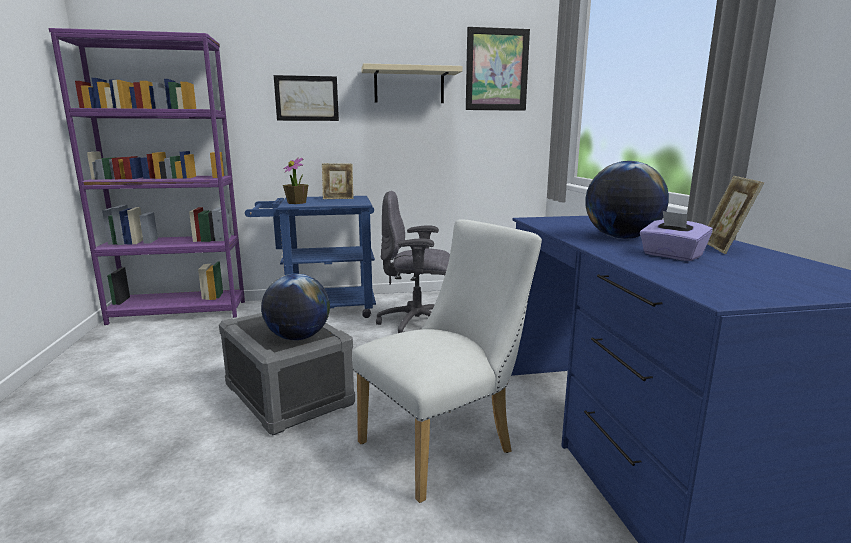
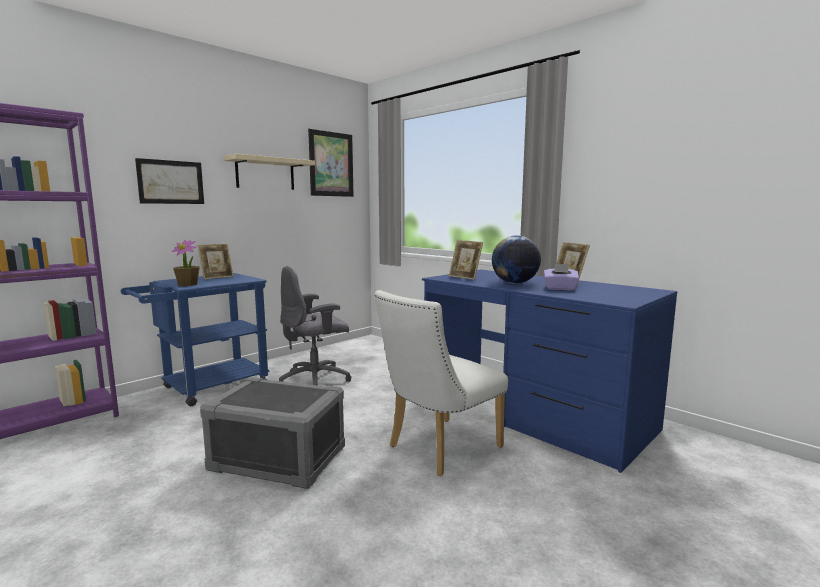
camera: 35 degrees left, 5 degrees down
globe [261,274,330,340] -> none
white chair [352,219,542,503] -> white chair turned 150 degrees counterclockwise [374,290,508,476]
none -> picture frame [449,240,483,280]

